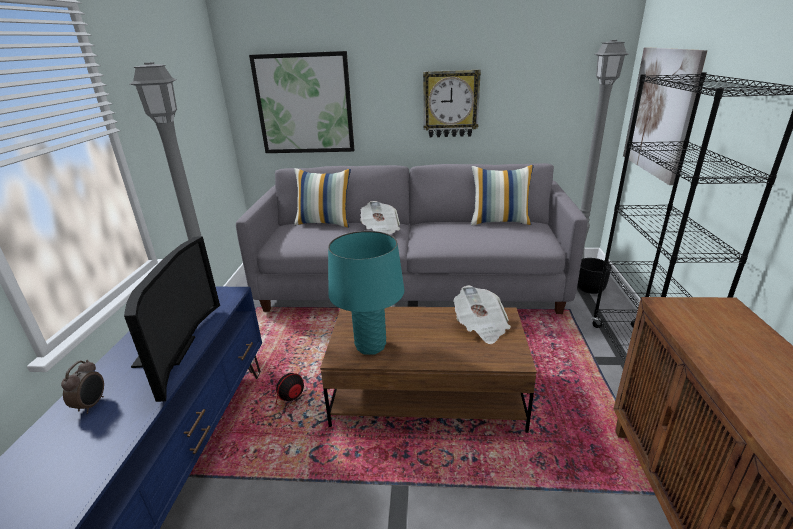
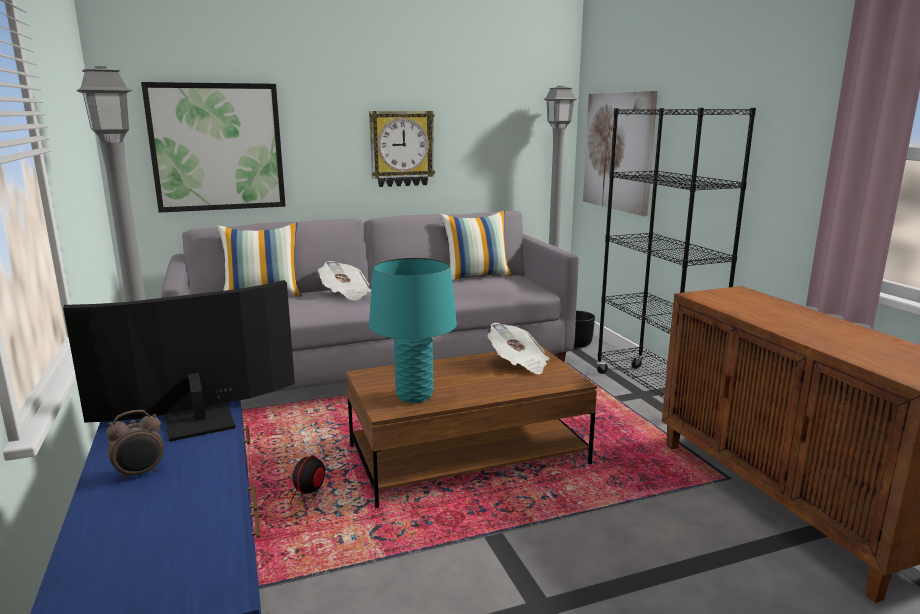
camera: 25 degrees left, 10 degrees down
alarm clock [61,360,104,414] -> alarm clock turned 75 degrees clockwise [106,410,164,481]
television [124,236,220,402] -> television turned 90 degrees counterclockwise [63,280,295,442]

